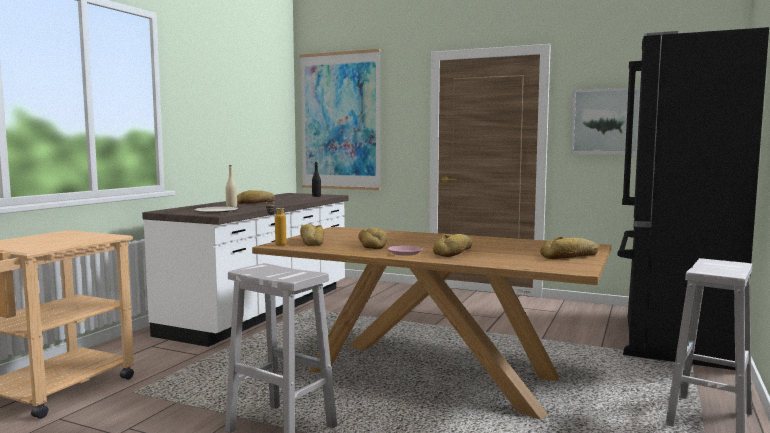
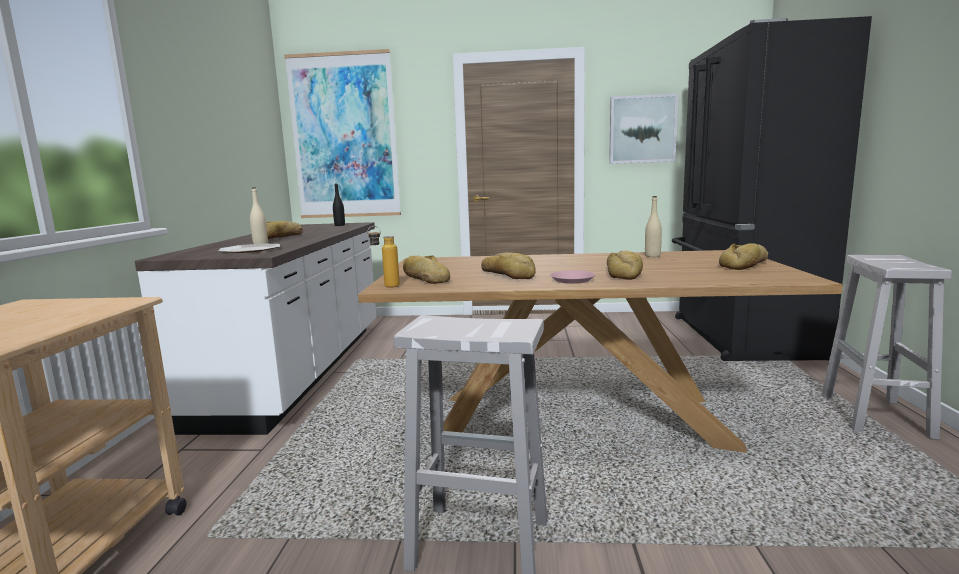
camera: 20 degrees left, 5 degrees up
none -> beige bottle [645,196,662,257]

